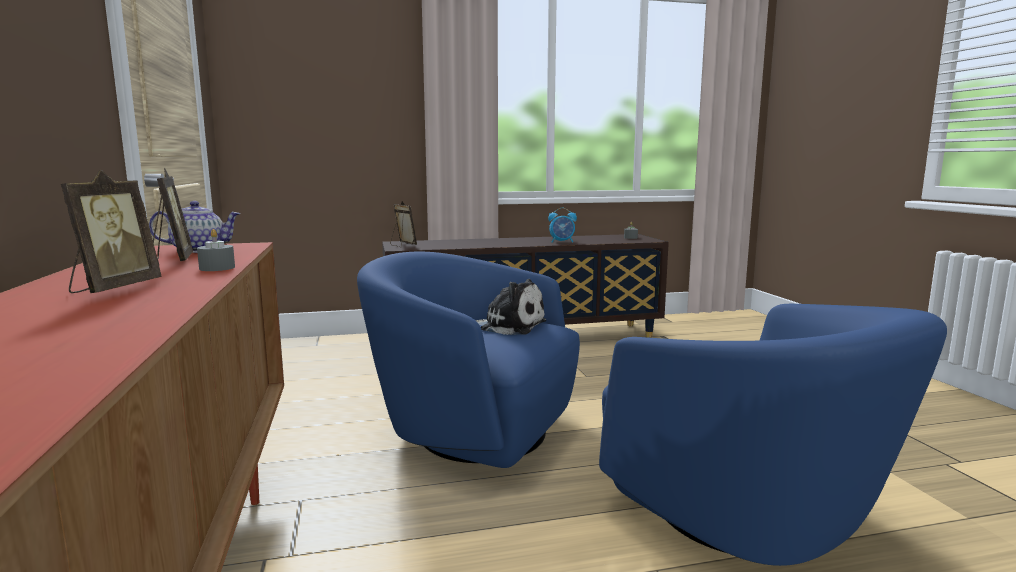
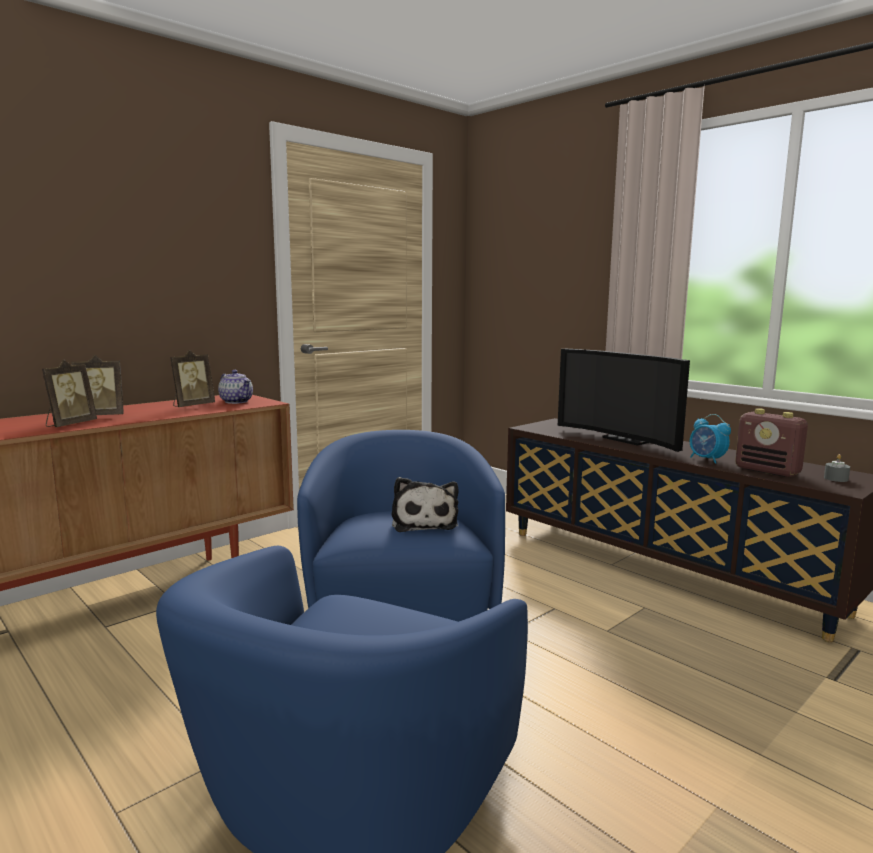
camera: 60 degrees right, 0 degrees up
grey candle [197,229,235,271] -> none
picture frame [390,201,417,247] -> picture frame moved to [42,360,97,427]
none -> television [558,349,690,452]
none -> radio [735,408,808,477]

